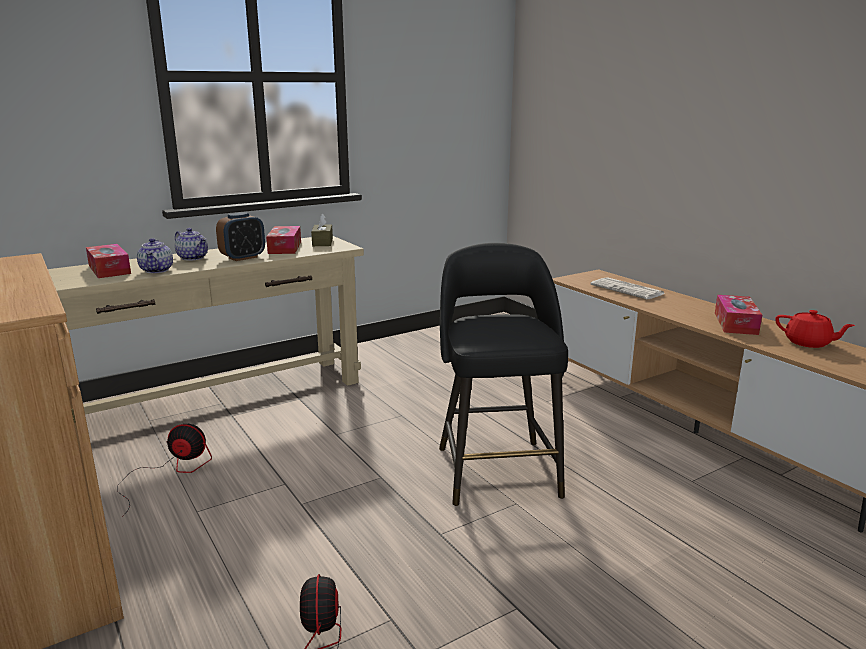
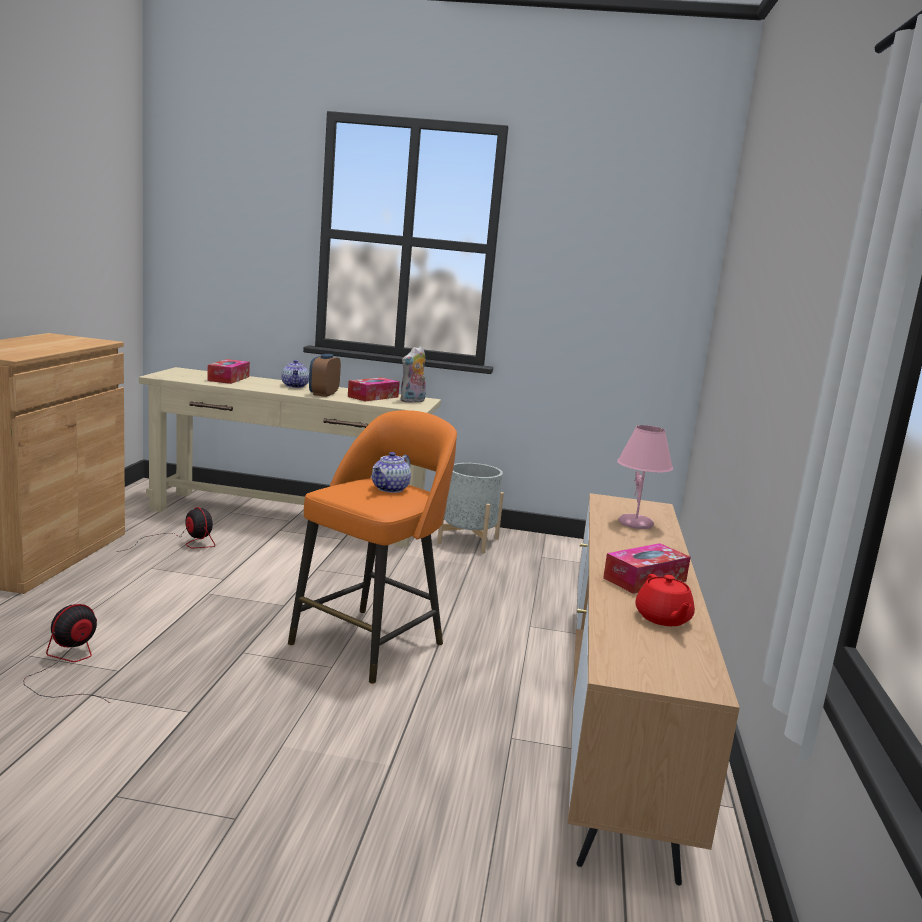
camera: 40 degrees right, 5 degrees down
teapot [137,238,173,273] -> teapot moved to [372,452,411,493]
alarm clock [216,212,265,261] -> alarm clock turned 105 degrees clockwise [309,354,341,397]
brown tissue box [311,213,333,246] -> plush toy [401,346,426,403]
black stool [439,243,568,506] -> orange stool [288,410,457,684]
newspaper [591,277,664,299] -> pink table lamp [617,425,673,529]
none -> grey planter [437,463,504,553]

